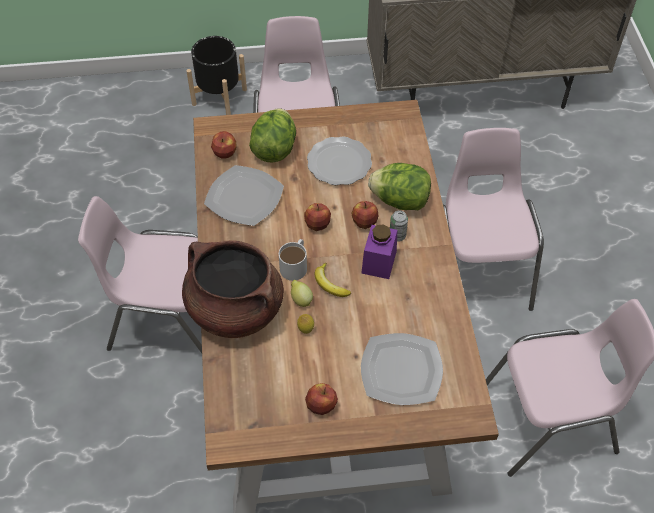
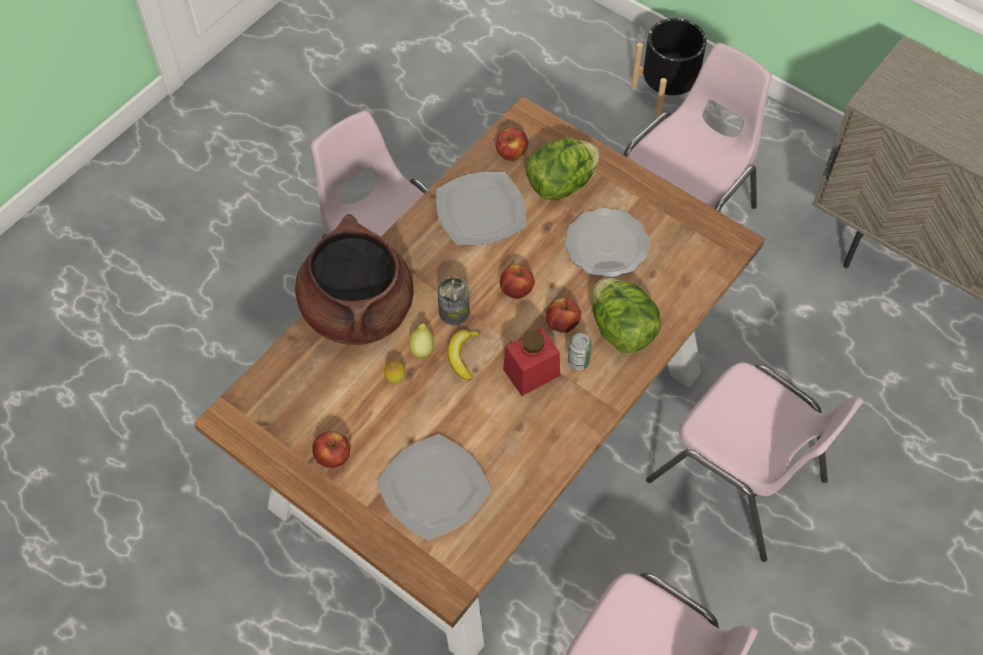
camera: 45 degrees right, 5 degrees up
white mug [279,239,307,281] -> can [437,277,470,325]
purple jar [361,224,397,279] -> red jar [503,327,560,396]
pink chair [443,128,544,311] -> pink chair turned 90 degrees clockwise [646,362,864,562]

